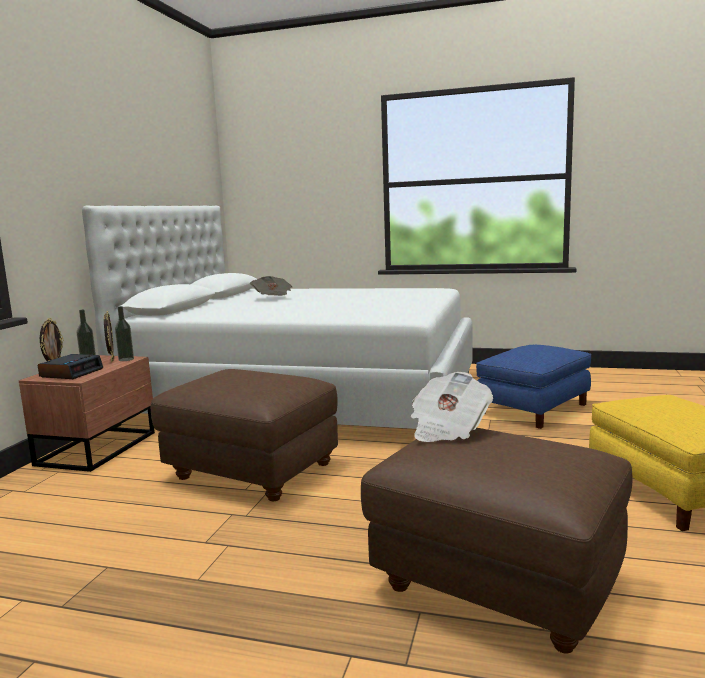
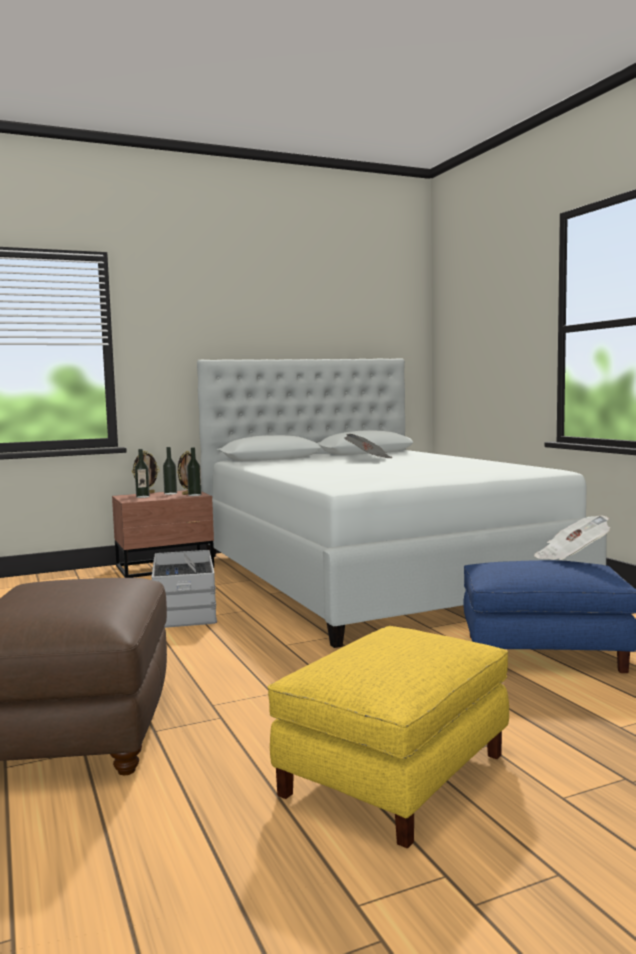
camera: 50 degrees right, 5 degrees down
alarm clock [38,354,103,379] -> bottle [135,449,150,498]
brown ottoman [151,369,338,501] -> grey storage box [151,550,217,628]
newspaper [411,372,493,442] -> newspaper moved to [534,516,610,560]

